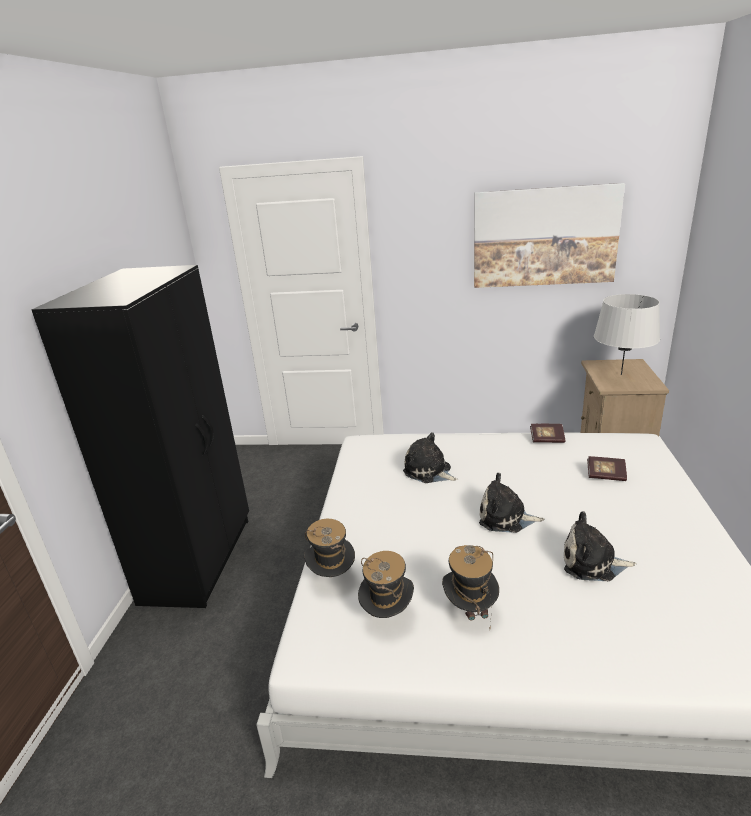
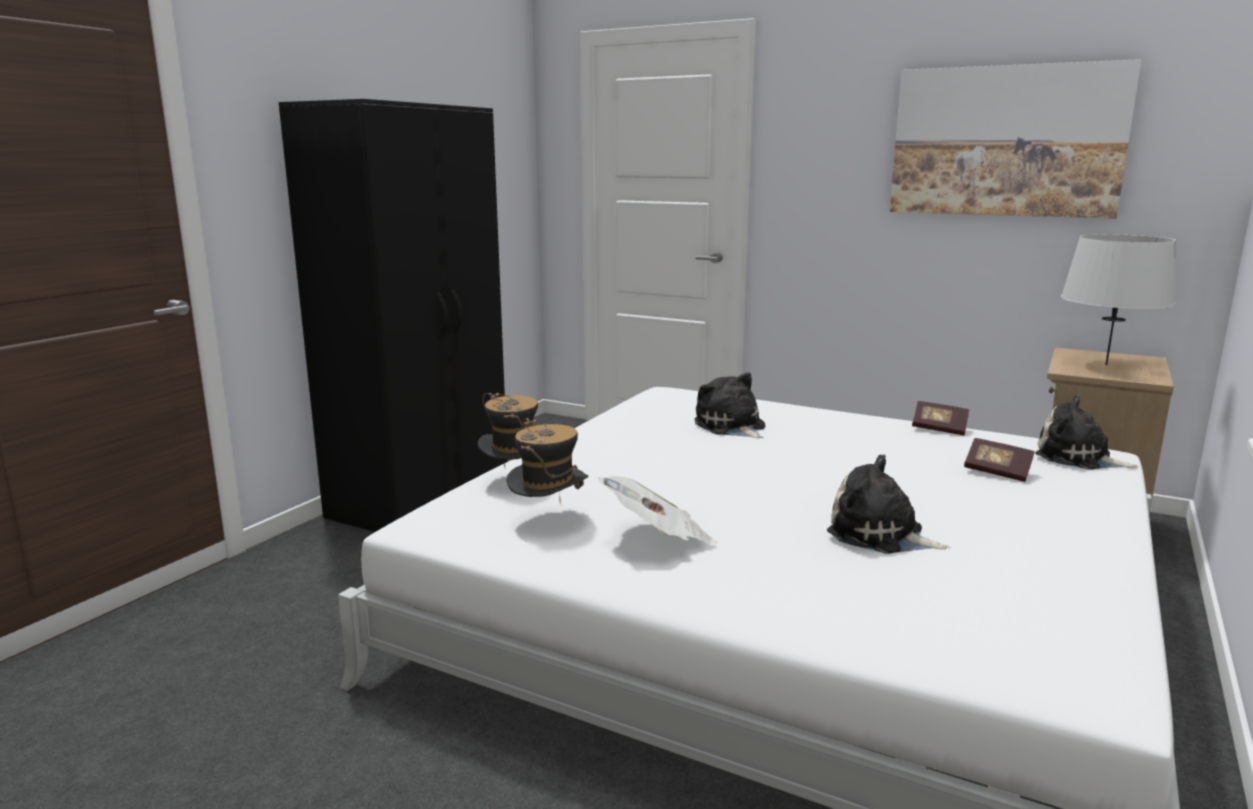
camera: 20 degrees right, 10 degrees down
hat [442,545,499,629] -> newspaper [598,476,717,543]
plush toy [479,473,544,533] -> plush toy moved to [1035,396,1138,470]

